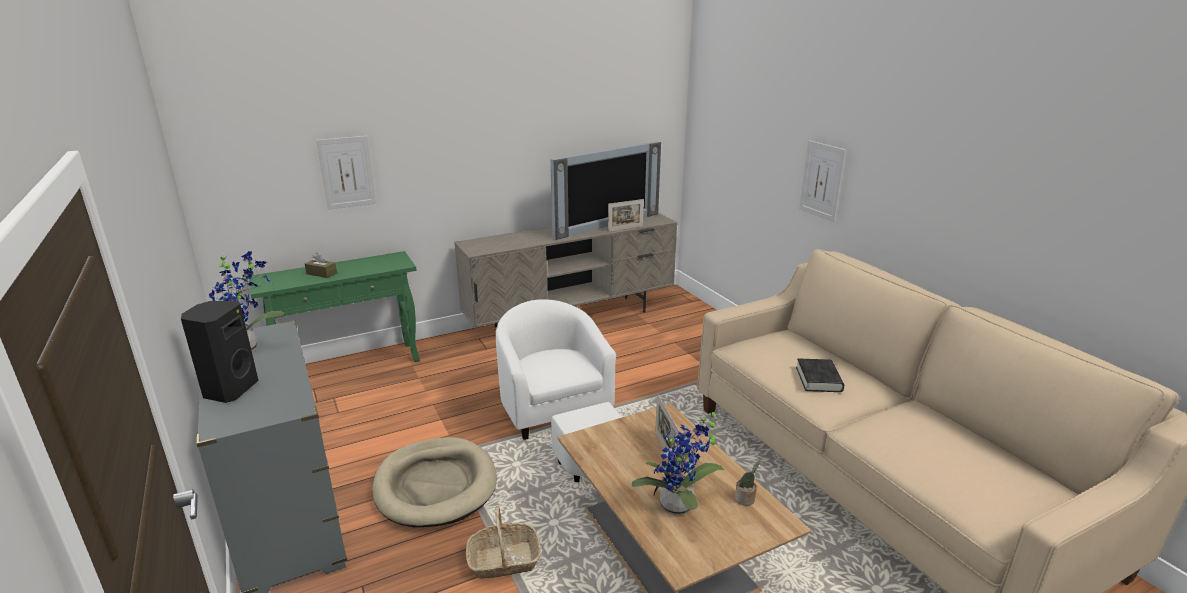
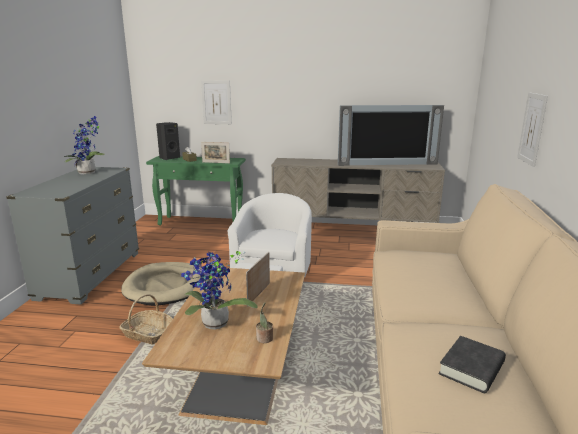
camera: 35 degrees right, 5 degrees down
black speaker [181,301,259,403] -> black speaker moved to [156,122,180,160]
picture frame [608,199,644,232] -> picture frame moved to [201,142,230,163]
black book [796,358,844,392] -> black book moved to [438,336,506,393]

